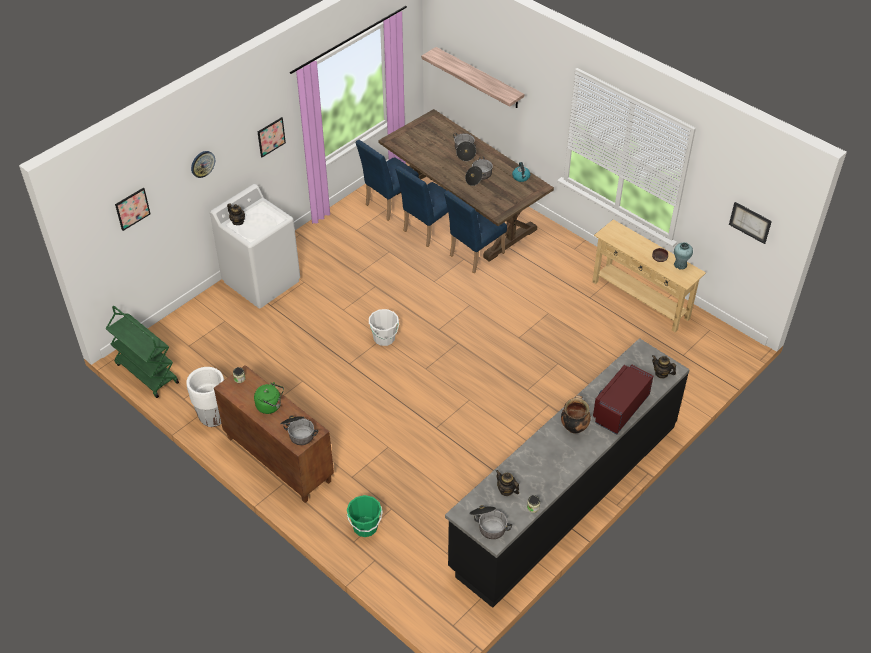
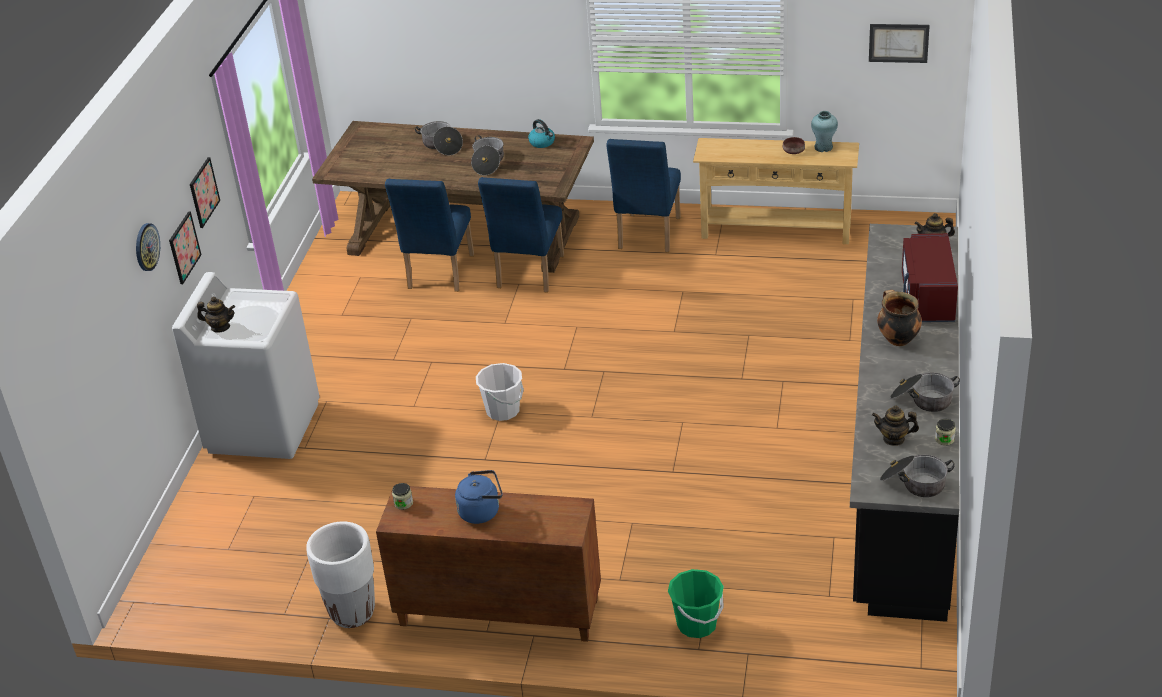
camera: 30 degrees left, 10 degrees down
green cart [106,306,179,398] -> none
picture [115,188,151,231] -> picture moved to [169,211,202,284]
green kettle [254,382,284,414] -> blue kettle [455,470,503,524]
cooking pot [280,415,318,445] -> cooking pot moved to [890,372,960,412]
blue chair [355,140,419,221] -> blue chair moved to [606,139,681,253]
shelf [421,47,524,108] -> none

